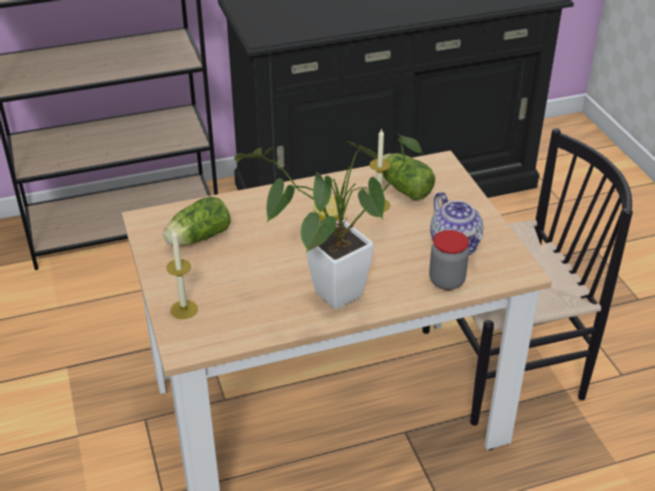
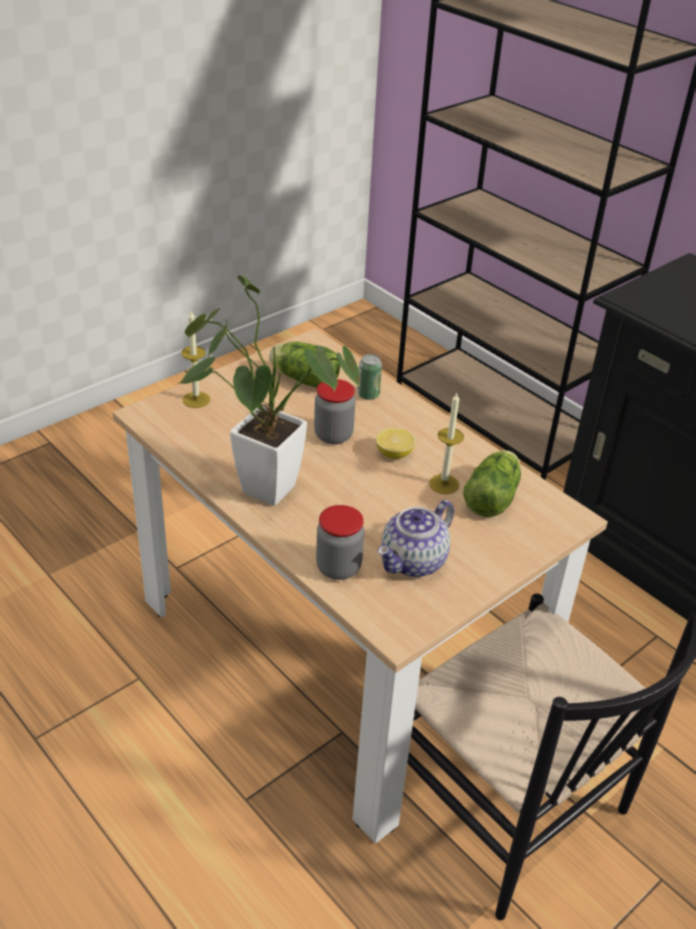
camera: 65 degrees right, 0 degrees up
none -> jar [314,379,356,444]
none -> can [357,354,382,400]

